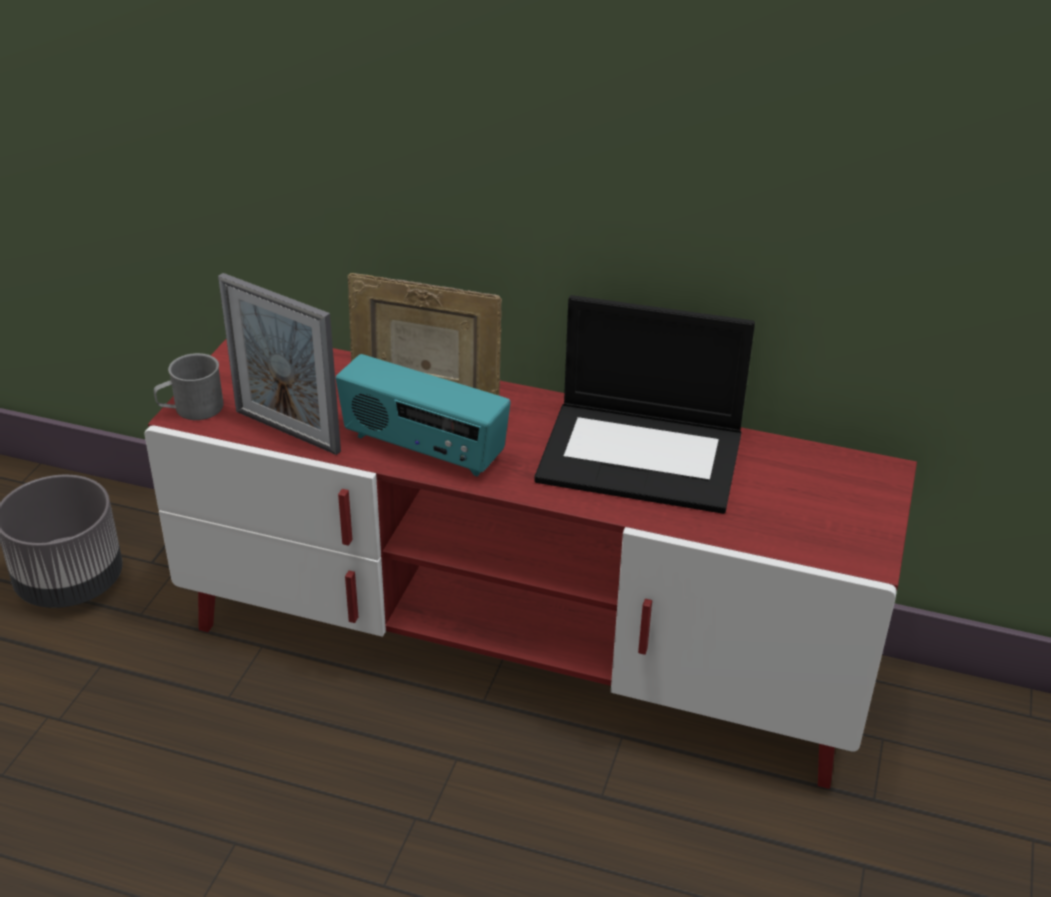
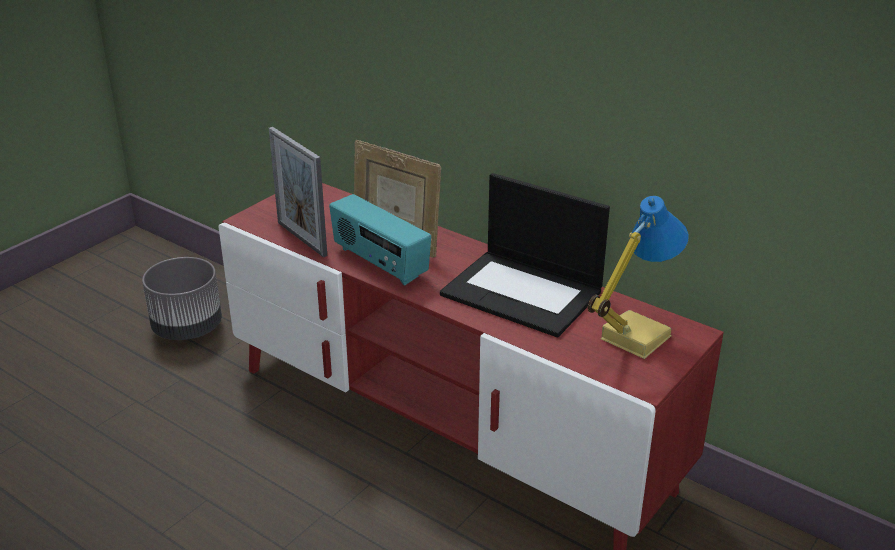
camera: 20 degrees right, 5 degrees down
grey mug [154,353,224,420] -> none
none -> table lamp [588,196,689,359]

